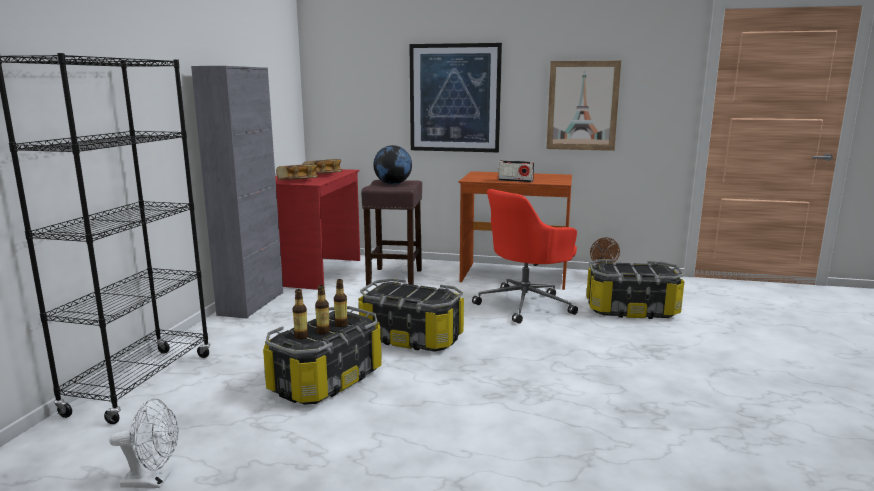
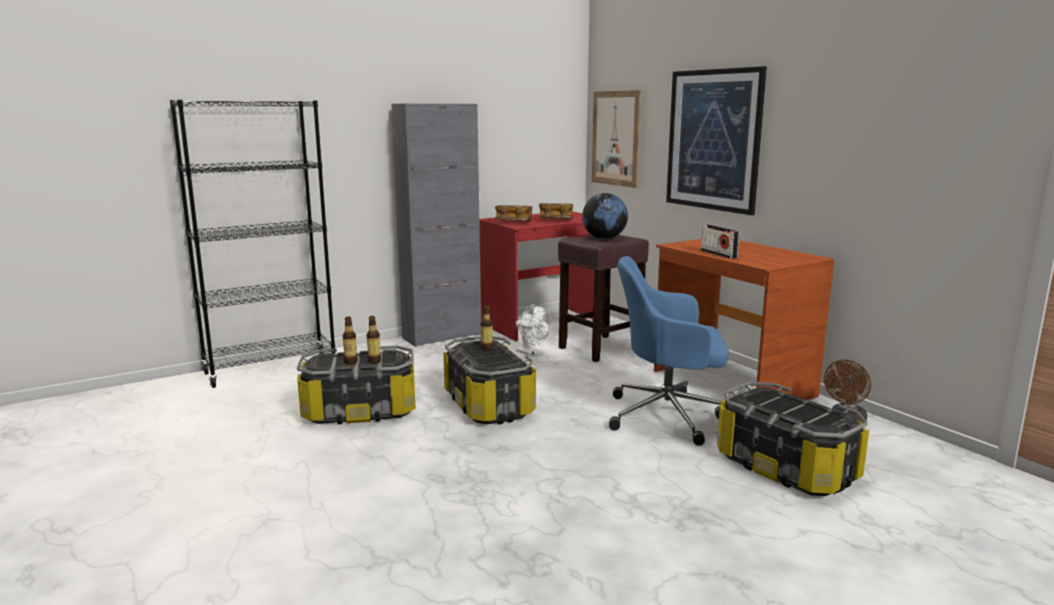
camera: 45 degrees right, 0 degrees up
white fan [109,398,179,488] -> white fan moved to [516,304,550,357]
bottle [293,289,308,339] -> bottle moved to [481,305,493,350]
red office chair [472,189,578,324] -> blue office chair [609,256,729,446]
picture [547,61,621,151] -> picture moved to [592,90,641,188]

